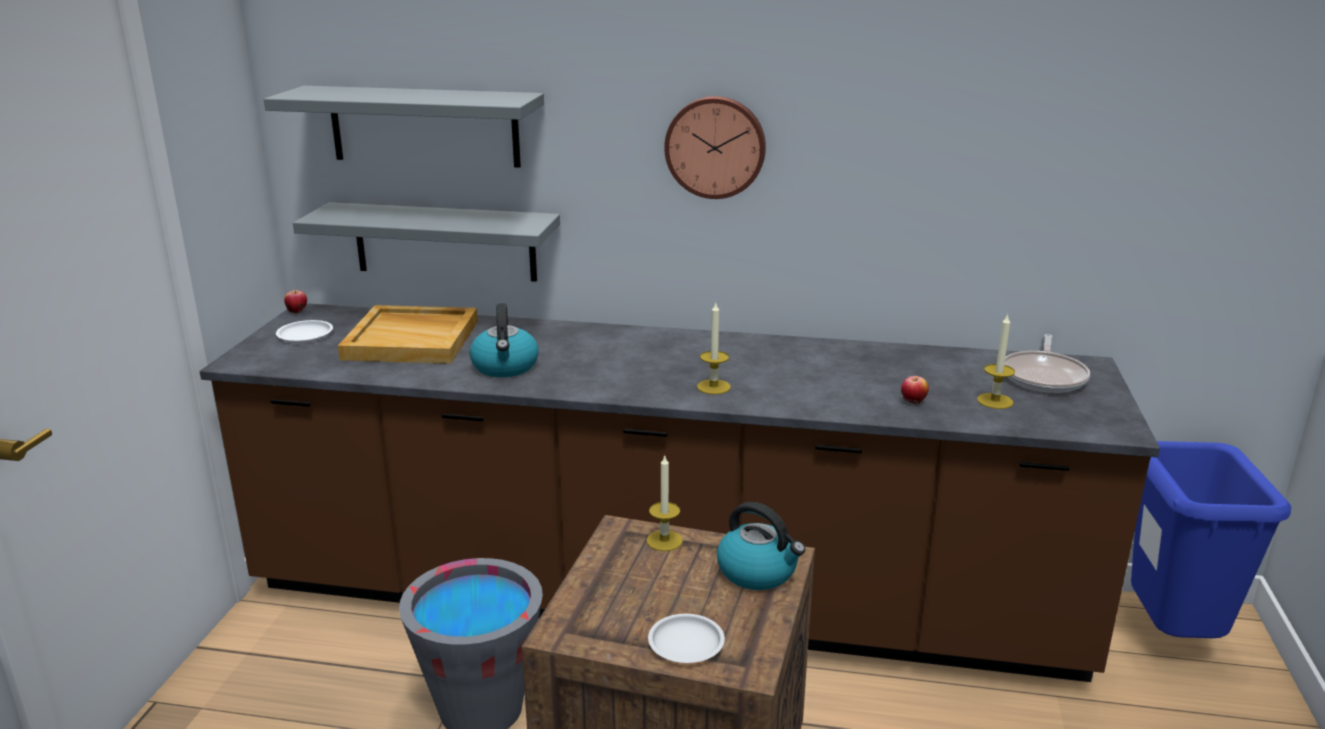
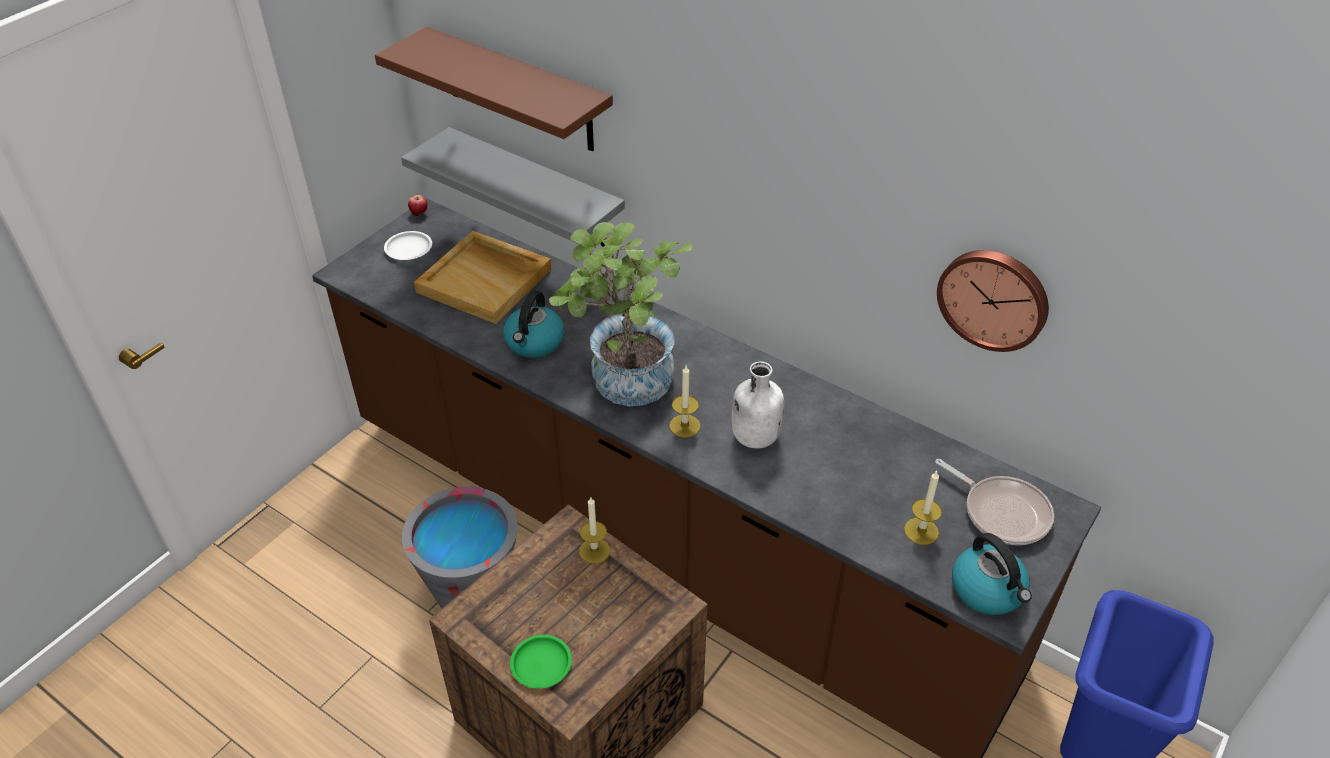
camera: 25 degrees right, 20 degrees up
grey shelf [264,86,544,168] -> brown shelf [375,26,613,152]
white plate [648,614,725,663] -> green plate [510,635,572,689]
wall clock [664,96,766,199] -> wall clock moved to [937,250,1049,352]
kettle [717,502,805,590] -> kettle moved to [952,533,1032,615]
apple [901,376,929,404] -> none
frying pan [1004,334,1090,393] -> frying pan turned 90 degrees counterclockwise [935,459,1054,545]
none -> potted plant [549,222,694,406]
none -> white bottle [731,362,784,449]

